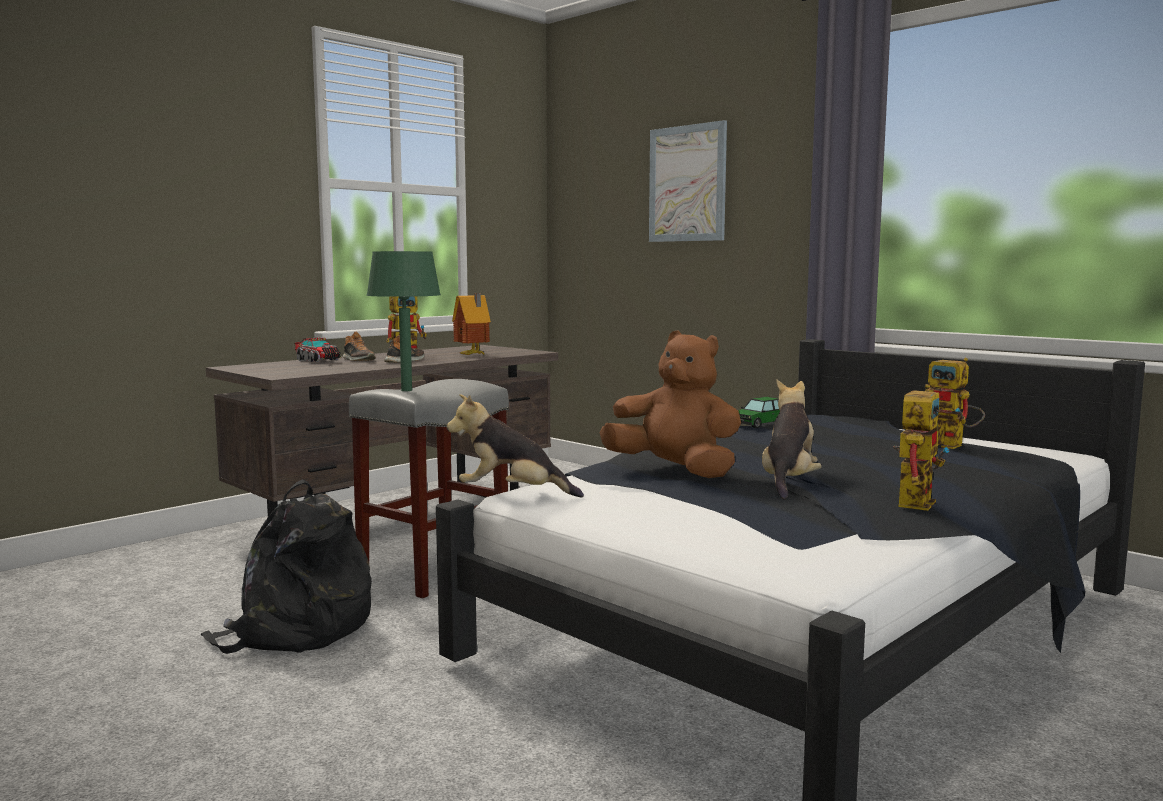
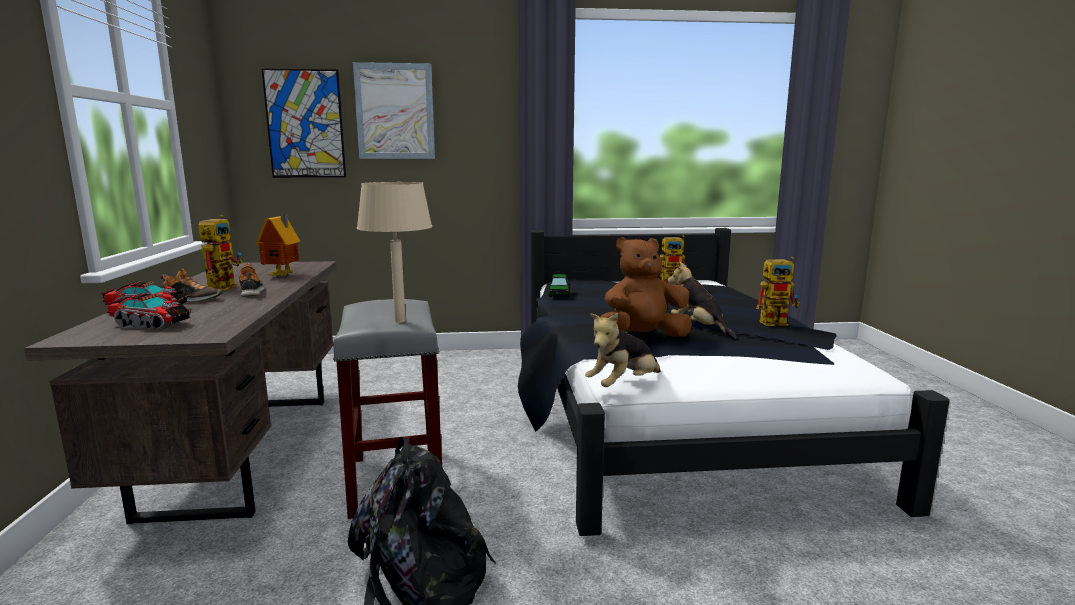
camera: 50 degrees left, 5 degrees up
green table lamp [366,251,441,391] -> beige table lamp [357,182,432,323]
toy robot [893,384,949,511] -> toy robot turned 105 degrees clockwise [756,257,800,326]
none -> toy truck [105,293,191,328]
none -> picture [262,69,346,178]

